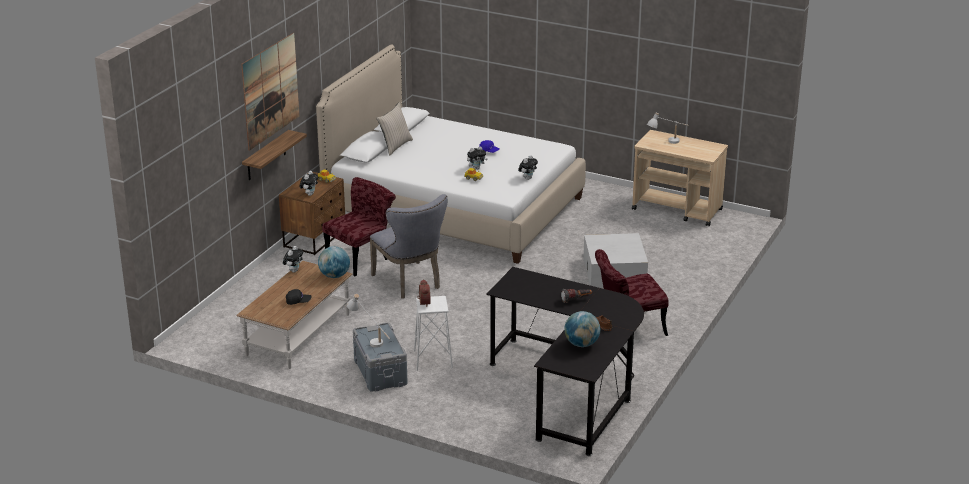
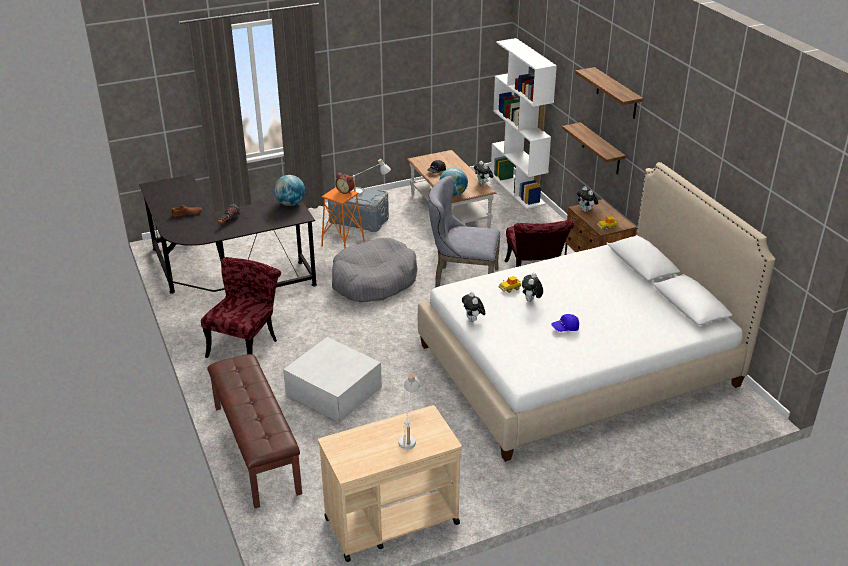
camera: 130 degrees right, 5 degrees up
picture [241,33,300,151] -> shelf [575,67,643,119]
beige pillow [376,102,413,156] -> none
white stool [414,296,453,371] -> orange stool [321,187,365,248]
globe [564,311,600,347] -> globe moved to [274,175,305,206]
none -> brown bench [207,354,302,508]
none -> grey dog bed [332,238,418,302]
none -> white bookcase [491,38,557,209]

